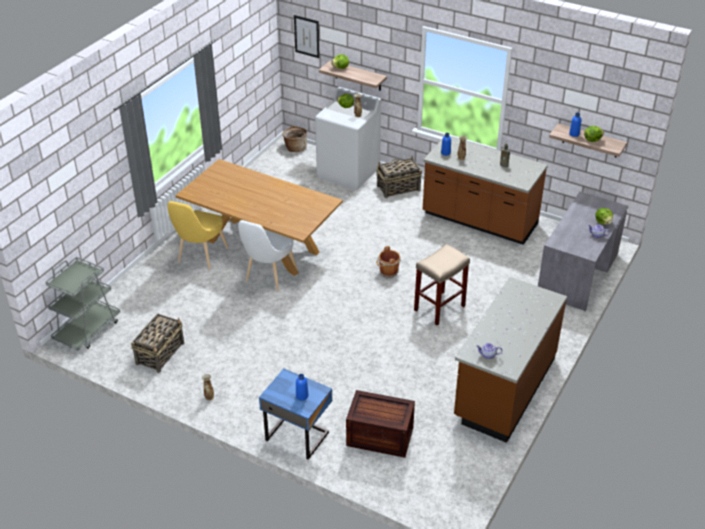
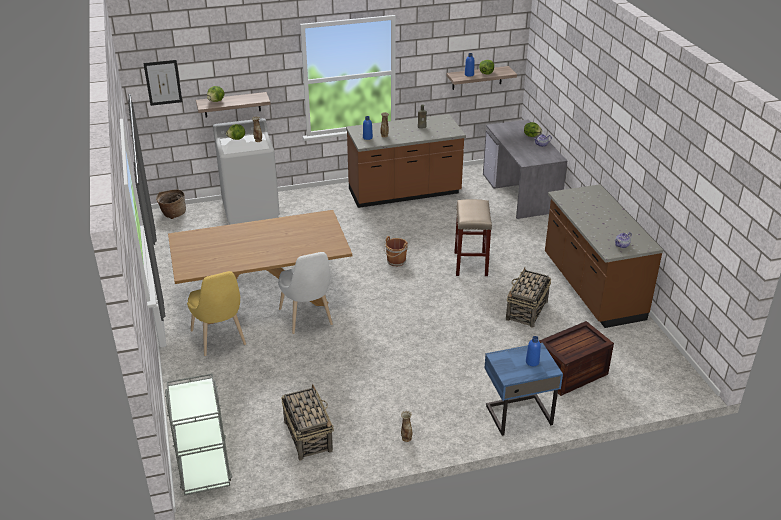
camera: 45 degrees left, 5 degrees down
basket [376,156,422,198] -> basket moved to [506,267,551,328]

